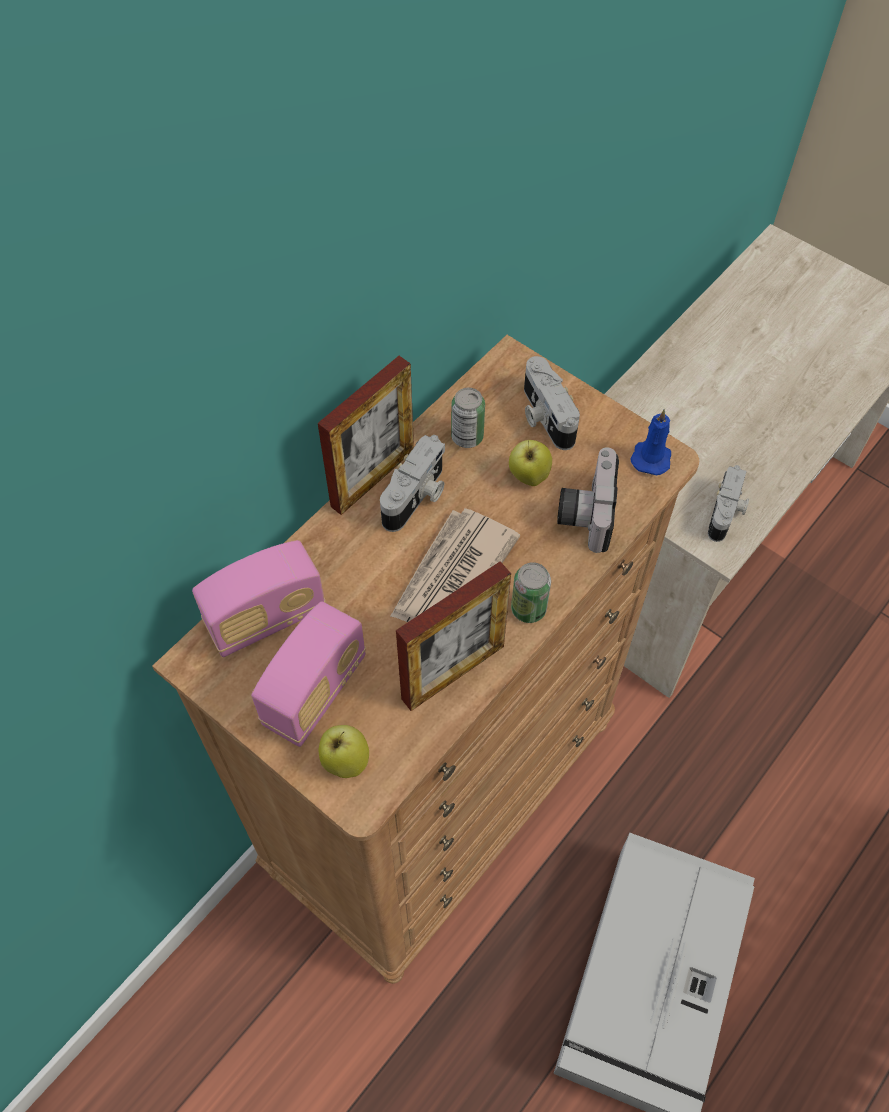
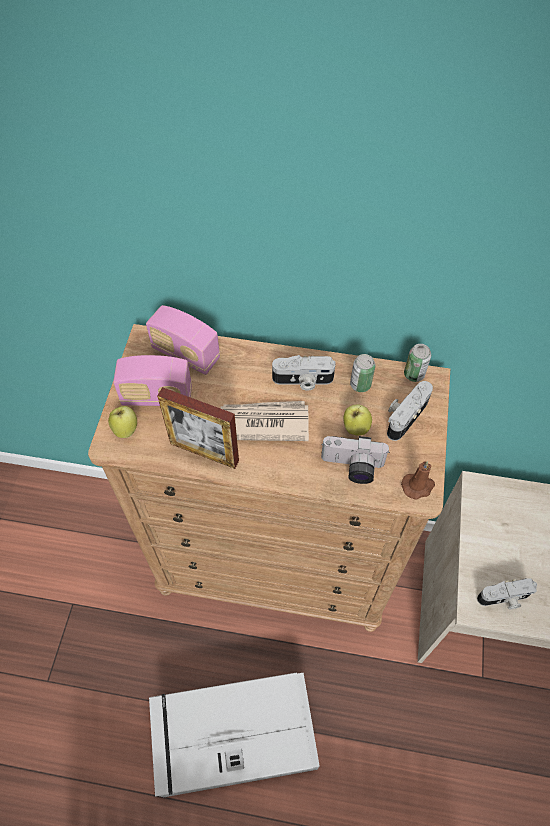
camera: 60 degrees right, 0 degrees up
picture frame [318,356,414,515] -> none
can [511,562,551,623] -> can moved to [404,344,431,382]
camera [557,447,619,553] -> camera turned 150 degrees counterclockwise [321,436,390,484]
blue candle [631,409,671,475] -> brown candle [401,461,435,500]

